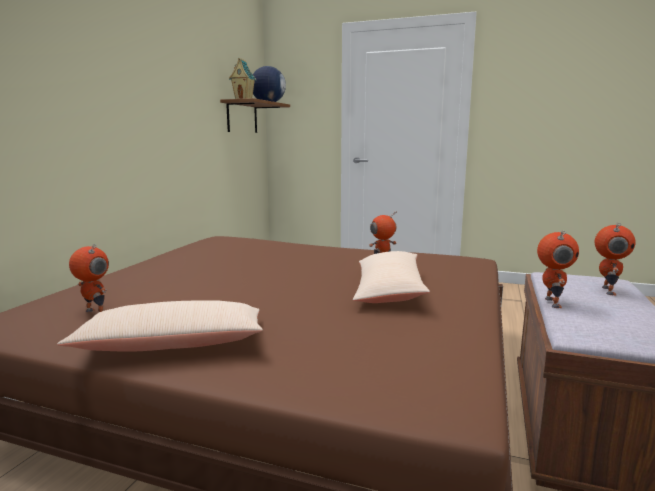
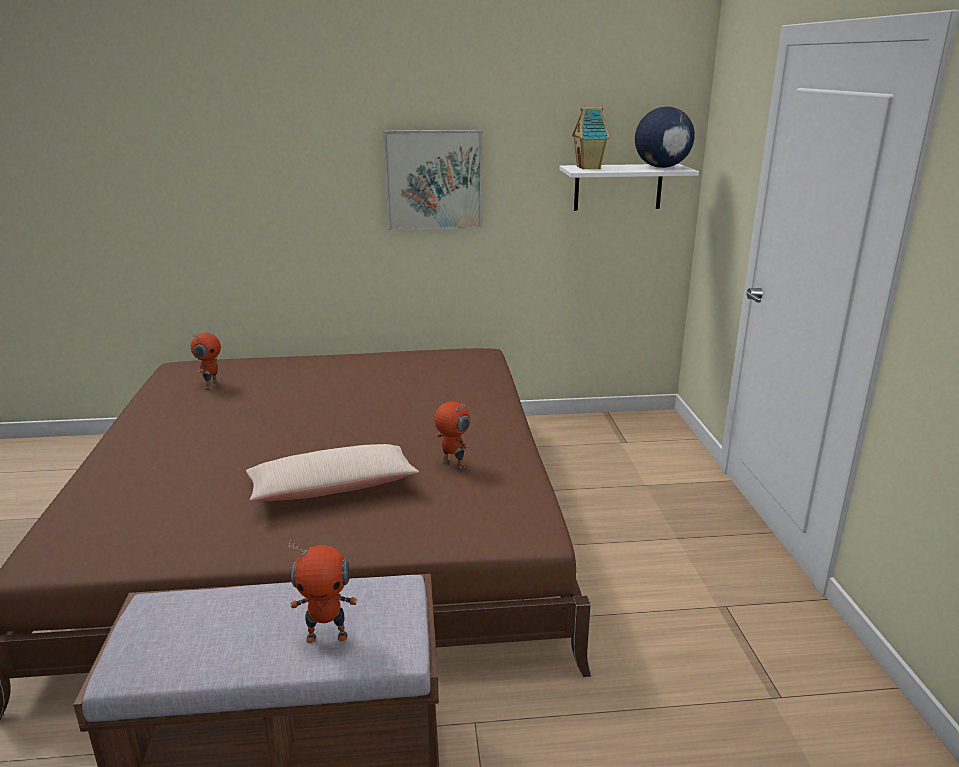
camera: 65 degrees right, 10 degrees up
beige pillow [57,300,263,352] -> none
brown shelf [220,98,290,133] -> white shelf [559,164,699,211]
toy robot [537,231,579,308] -> none
none -> picture [383,130,482,230]

